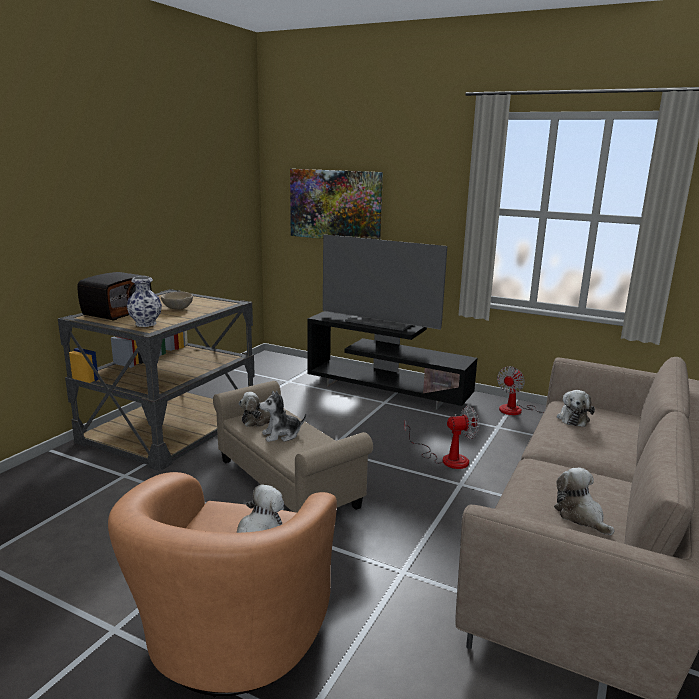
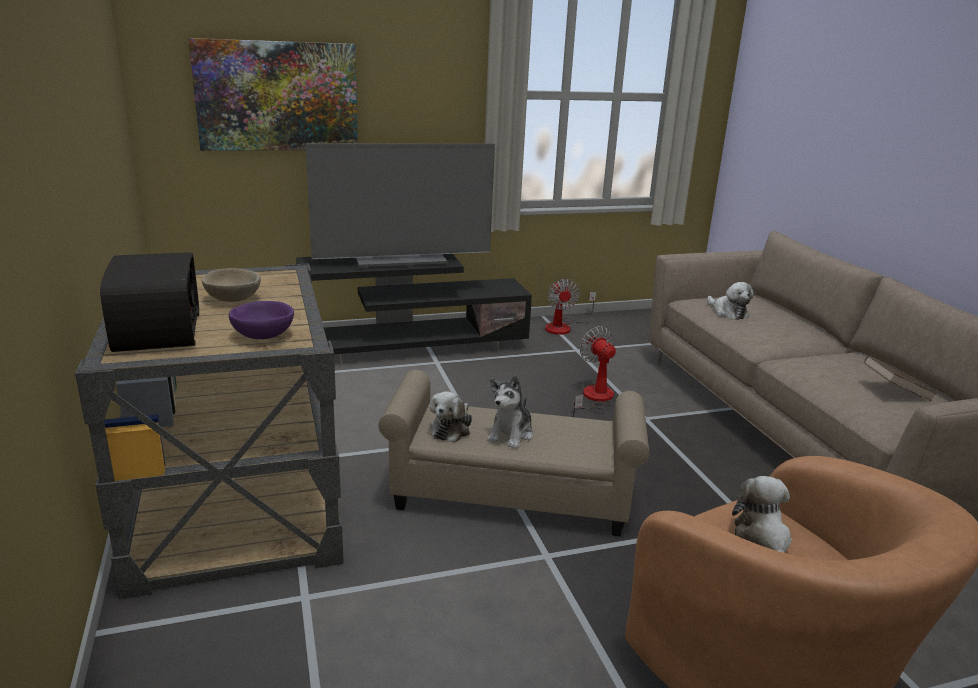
camera: 45 degrees left, 5 degrees up
vase [127,276,162,327] -> purple bowl [229,301,294,339]
fan [404,406,479,469] -> fan turned 60 degrees counterclockwise [569,326,616,417]
plush toy [554,468,615,536] -> brown book [864,356,936,401]

